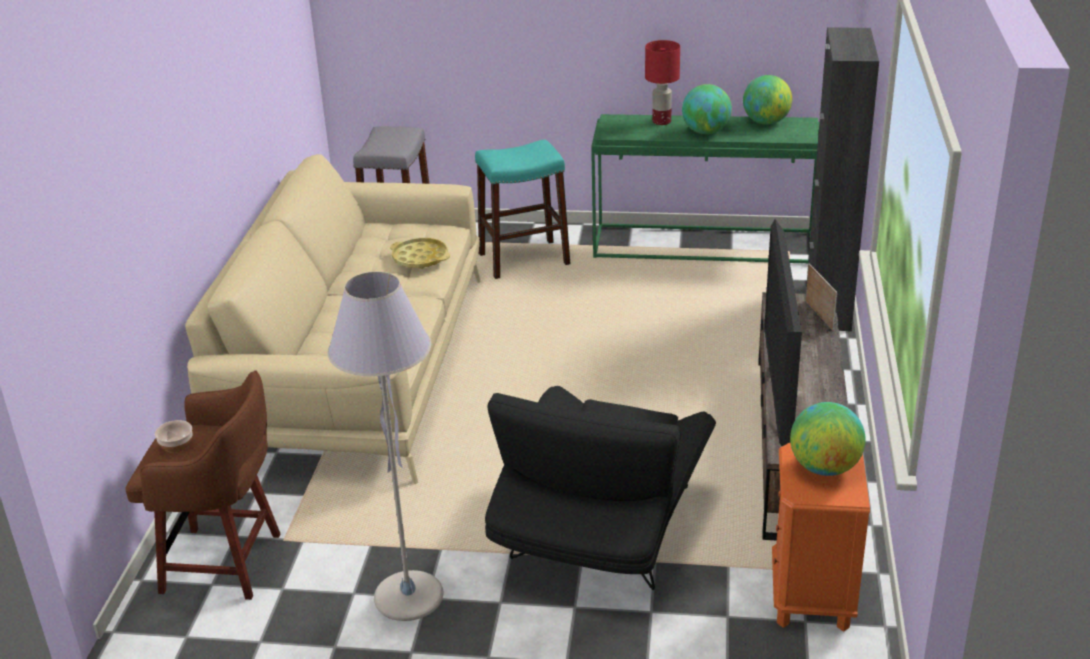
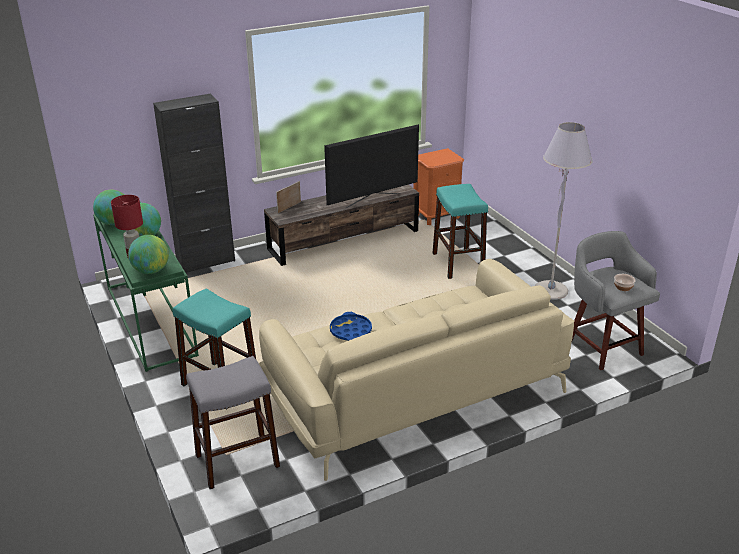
camera: 125 degrees left, 0 degrees up
brown stool [125,371,281,600] -> grey stool [571,231,660,370]
yellow tray [390,238,450,269] -> blue tray [330,312,372,341]
black armchair [485,386,716,590] -> turquoise stool [433,184,488,279]
globe [790,402,866,476] -> globe moved to [128,235,169,274]

